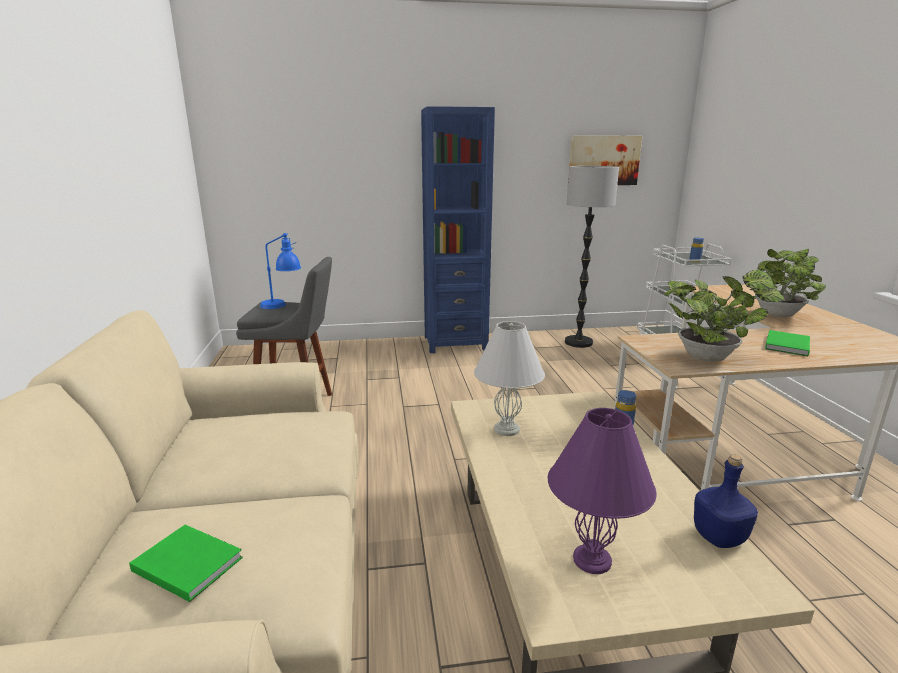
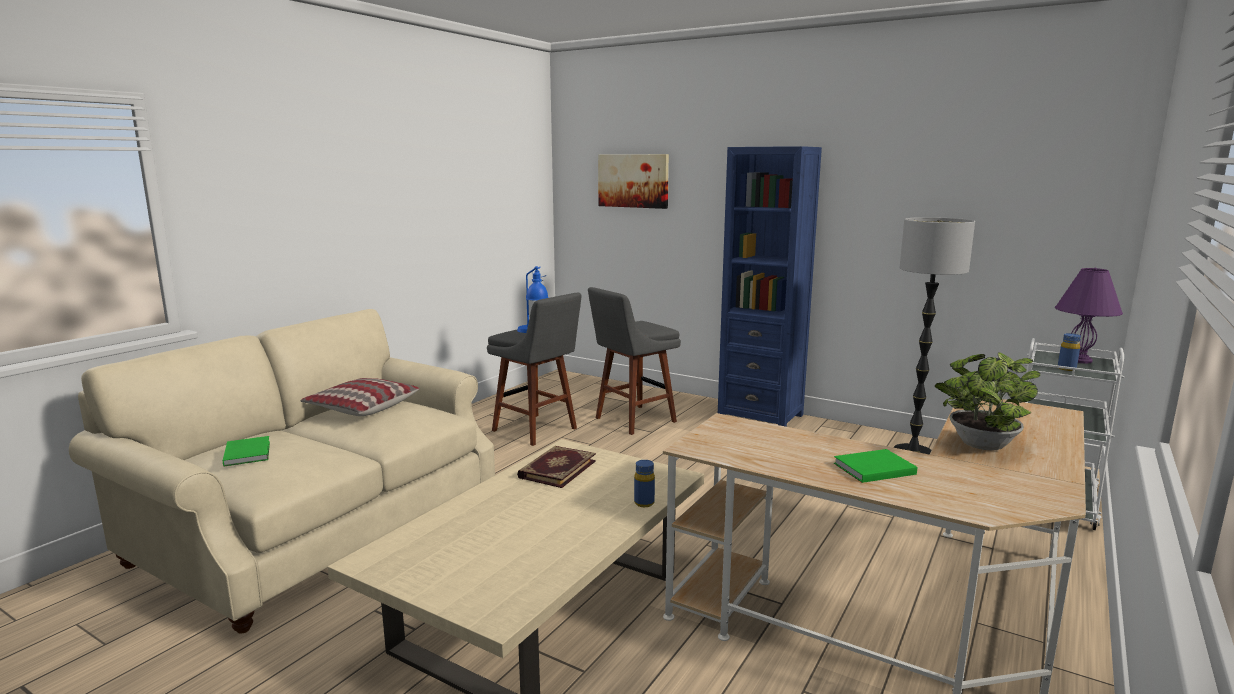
camera: 40 degrees right, 5 degrees down
white table lamp [474,321,545,436] -> book [517,446,596,488]
purple table lamp [548,408,657,574] -> purple table lamp moved to [1055,268,1123,363]
picture [568,136,642,185] -> picture moved to [598,154,669,209]
potted plant [665,270,785,362] -> none
blue bottle [694,454,758,548] -> none
none -> pillow [301,378,419,416]
none -> grey stool [588,287,681,435]

